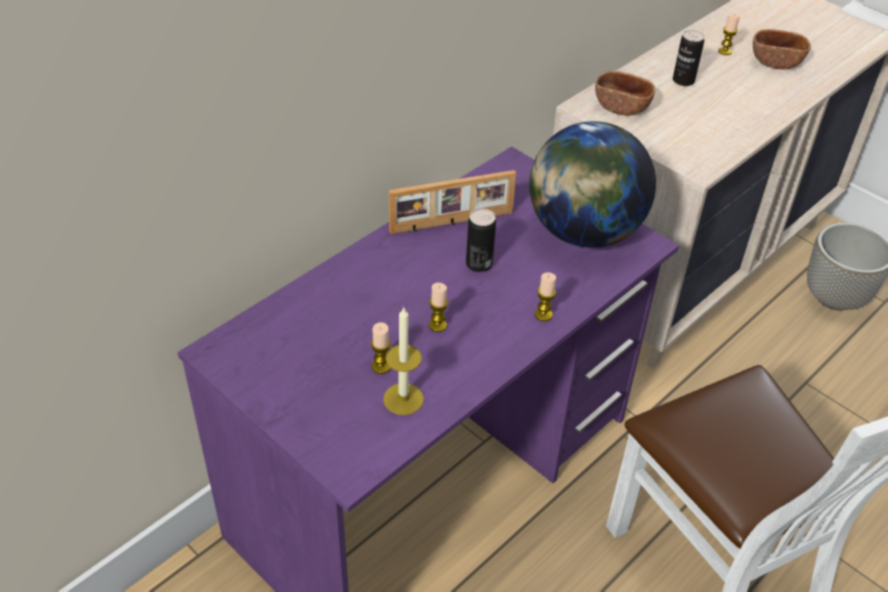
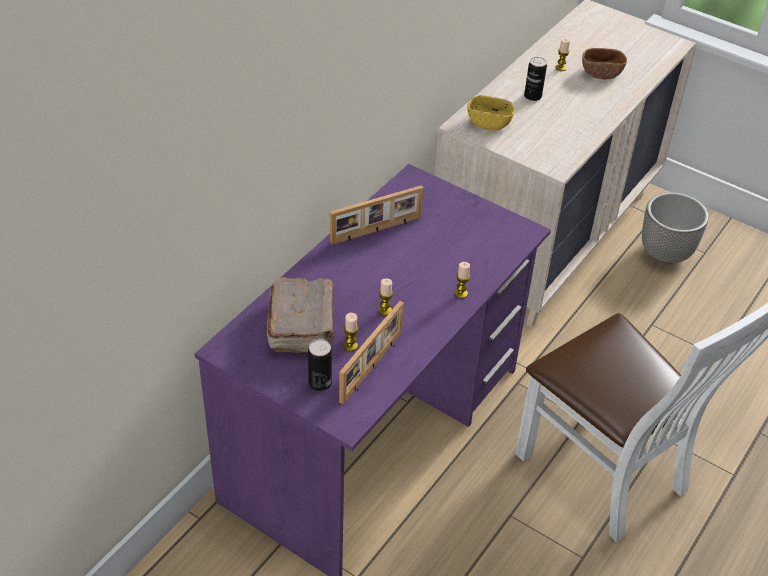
camera: 10 degrees left, 0 degrees up
candle [383,308,424,415] -> picture frame [339,301,404,404]
can [466,208,496,272] -> can moved to [308,339,332,391]
globe [529,121,656,248] -> none
brown bowl [595,71,655,116] -> yellow bowl [467,95,515,130]
none -> brown book [267,277,335,353]

